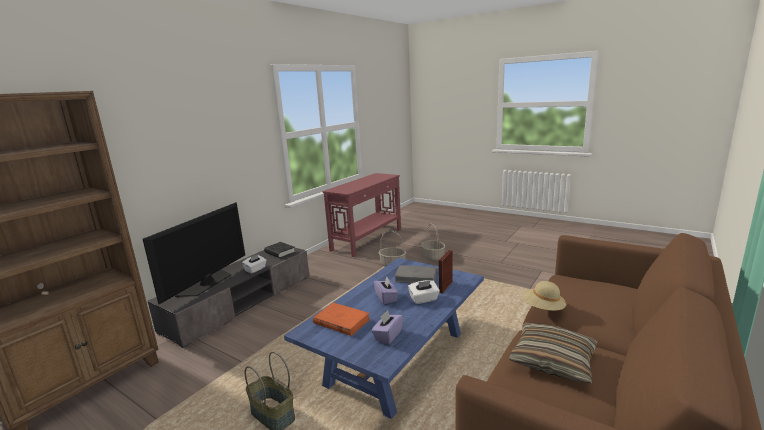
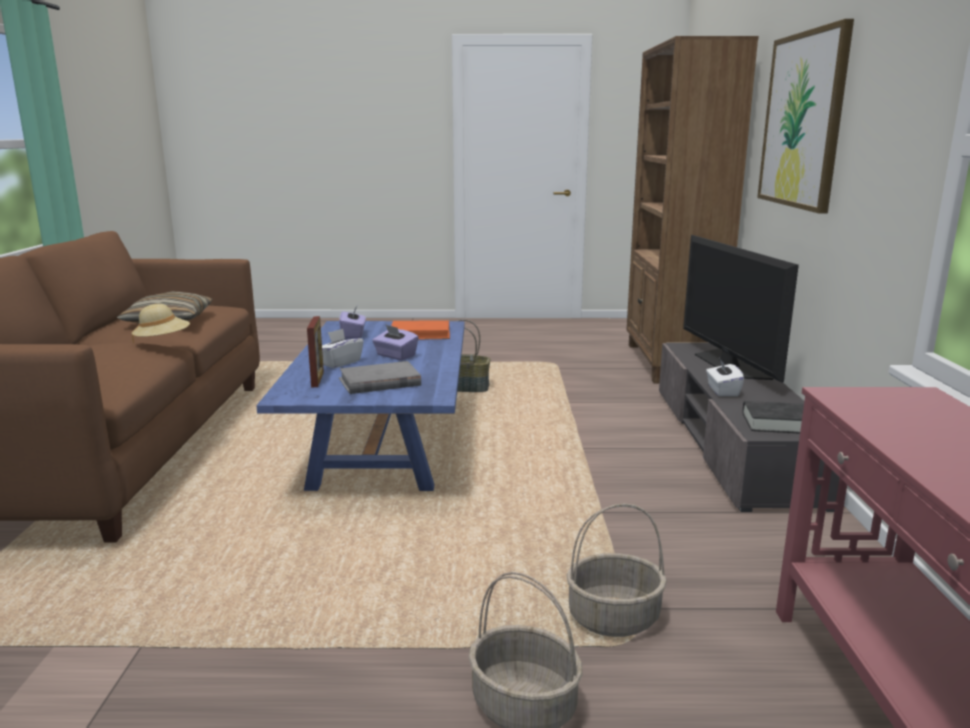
camera: 145 degrees right, 0 degrees up
none -> picture [757,19,854,214]

